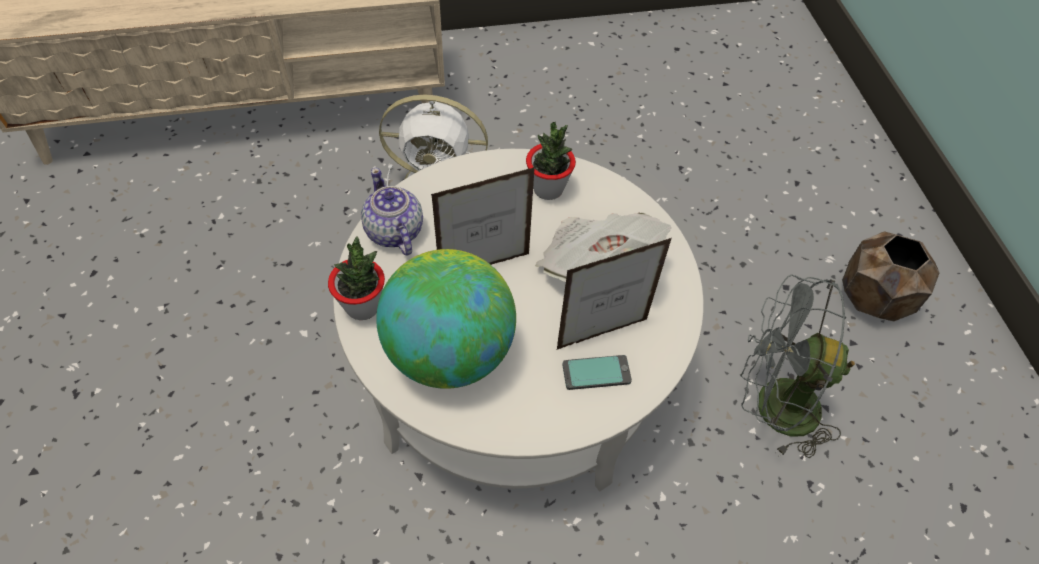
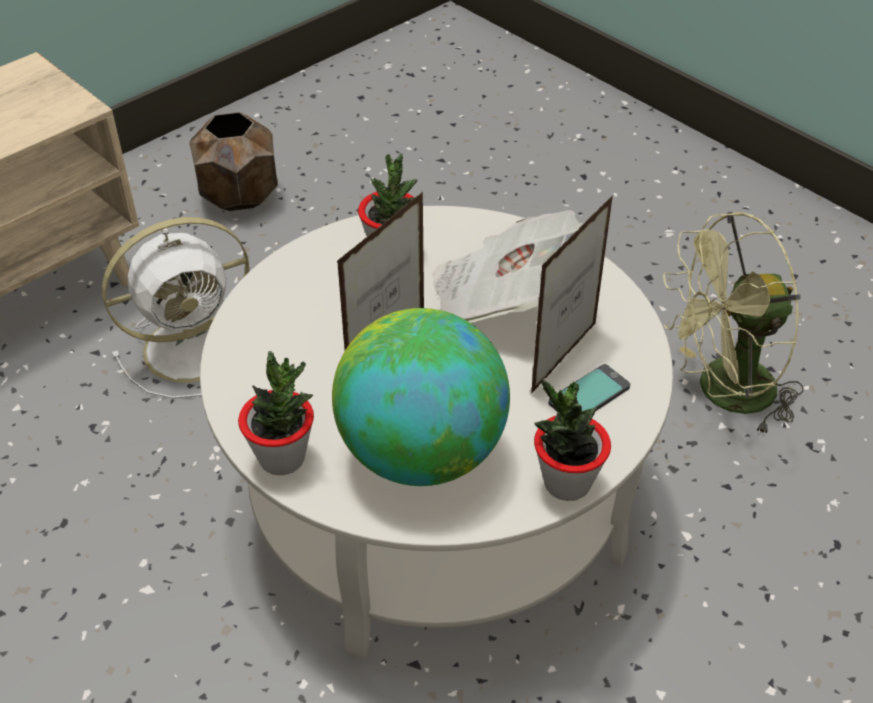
camera: 30 degrees left, 10 degrees down
teapot [361,168,423,256] -> none
grey fan [740,274,855,458] -> green fan [663,211,803,436]
brown planter [842,231,940,321] -> brown planter moved to [189,112,278,211]
none -> potted plant [534,379,611,501]

